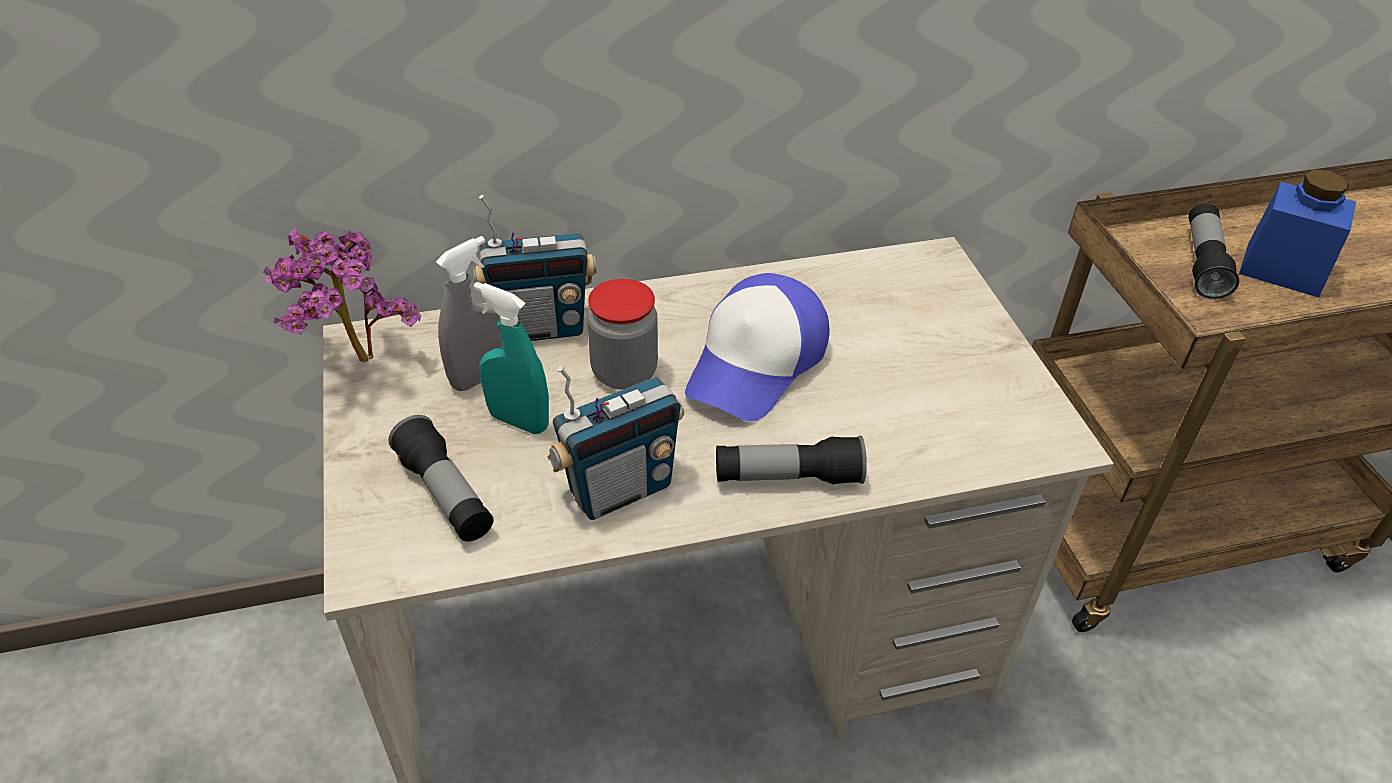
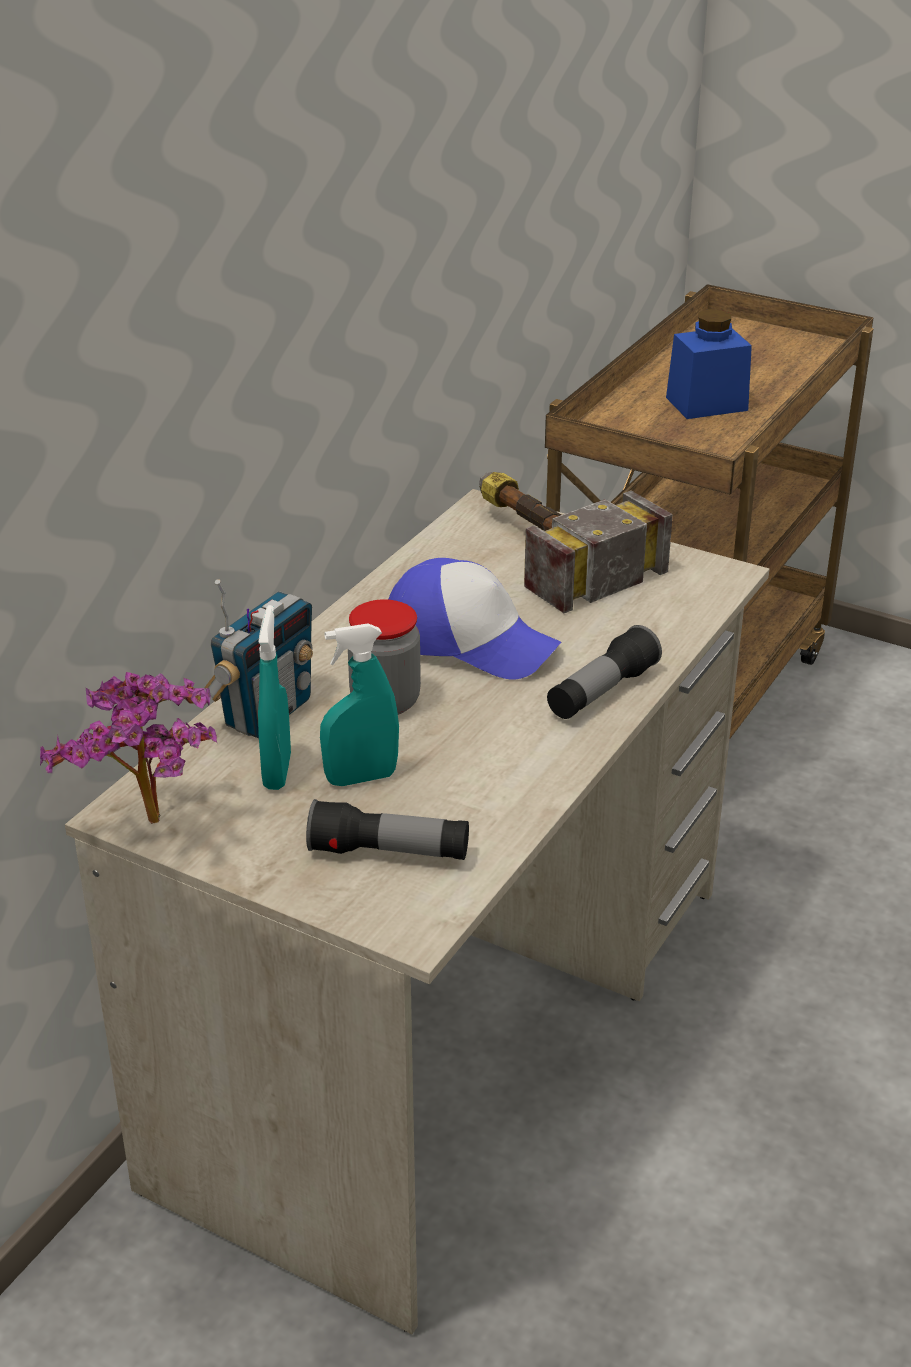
camera: 45 degrees left, 10 degrees down
grey spray bottle [436,236,503,391] -> turquoise spray bottle [258,605,291,790]
radio [547,366,684,520] -> none
cap [685,273,830,421] -> cap turned 45 degrees counterclockwise [388,558,561,680]
flashlight [1188,203,1239,300] -> none
none -> hammer [479,472,673,613]

